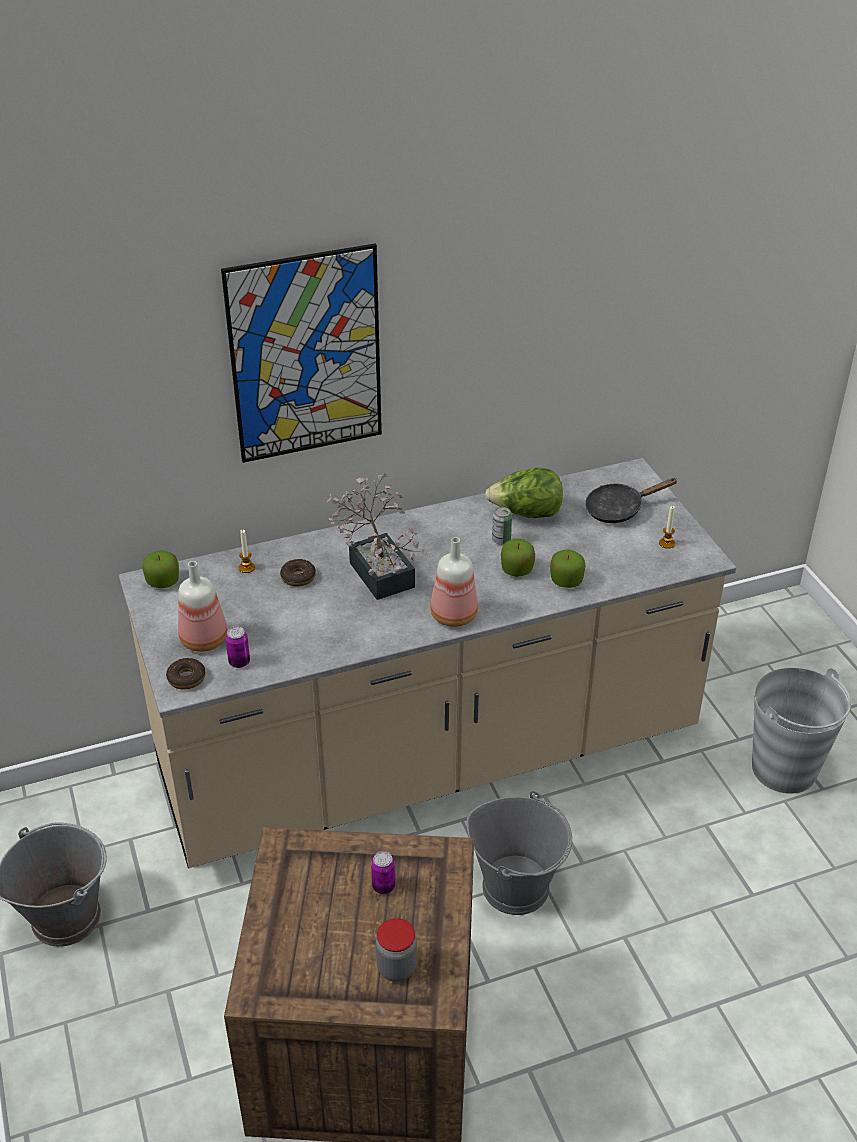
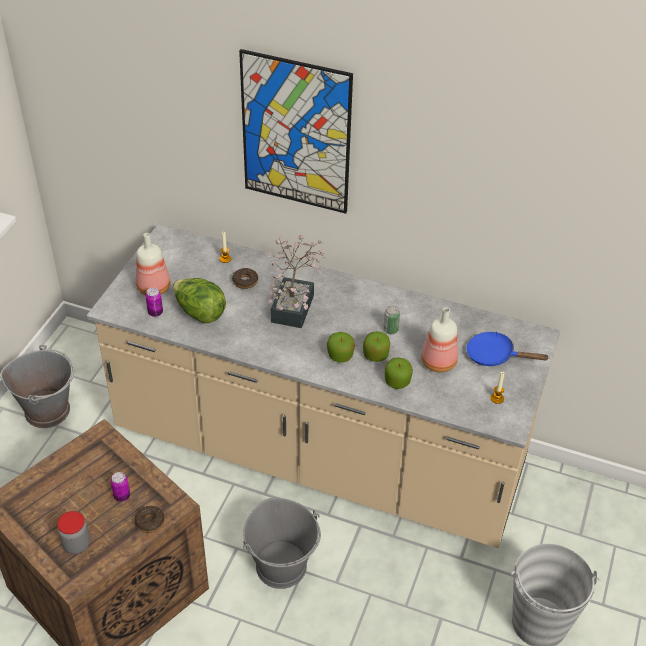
camera: 40 degrees right, 5 degrees up
apple [142,550,179,588] -> apple moved to [327,332,355,362]
donut [166,658,205,690] -> donut moved to [134,506,165,533]
bottle [430,537,478,627] -> bottle moved to [421,307,458,372]
lettuce [485,468,563,518] -> lettuce moved to [173,278,226,323]
black frying pan [585,478,678,523] -> blue frying pan [466,332,550,366]

